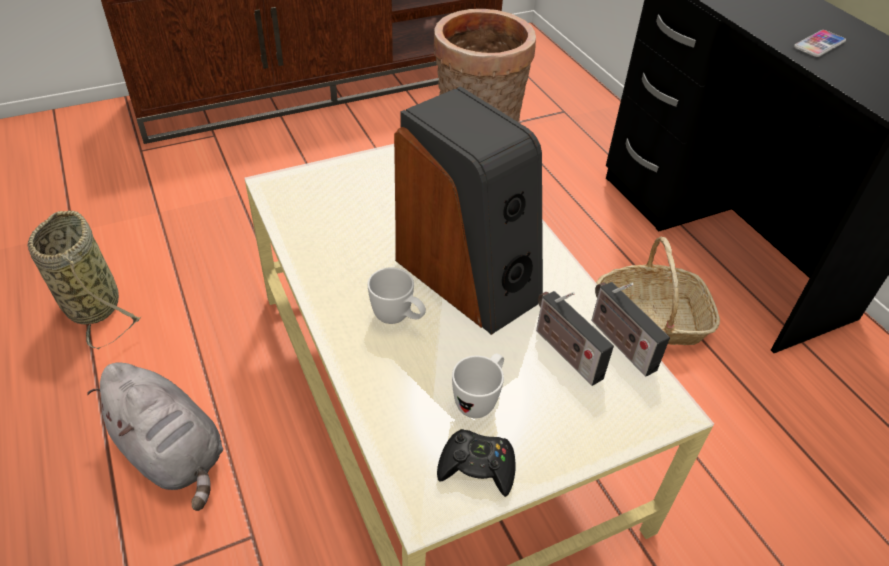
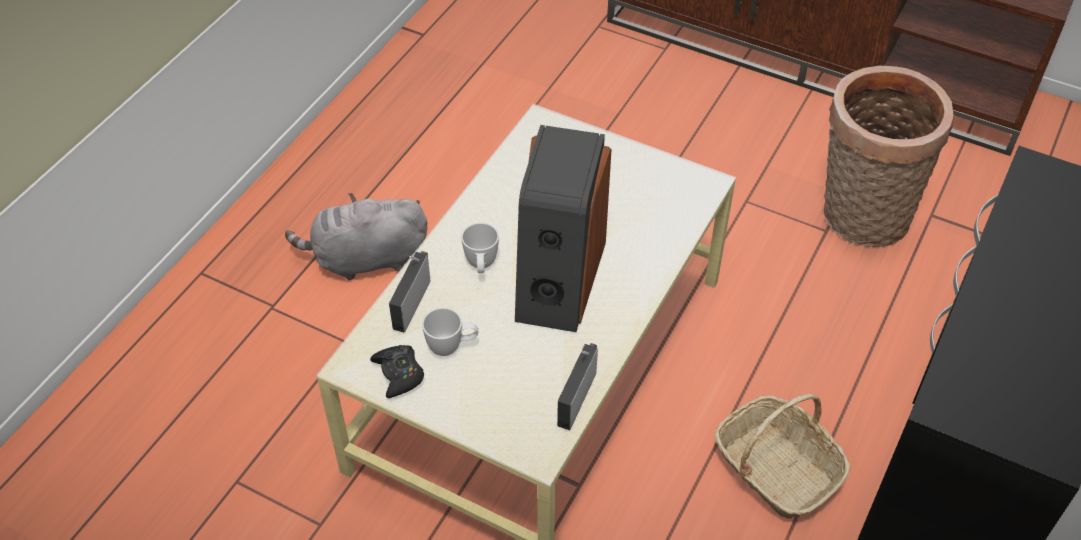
camera: 55 degrees right, 5 degrees up
basket [28,211,142,349] -> none
grey plush toy [87,363,223,511] -> grey plush toy turned 75 degrees clockwise [285,193,427,280]
radio [536,291,614,386] -> radio moved to [389,251,430,332]
phone [794,30,846,57] -> none

